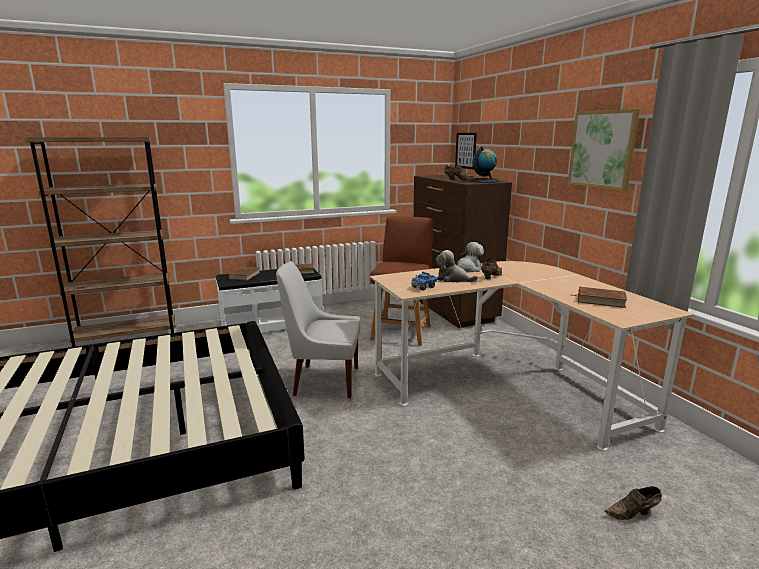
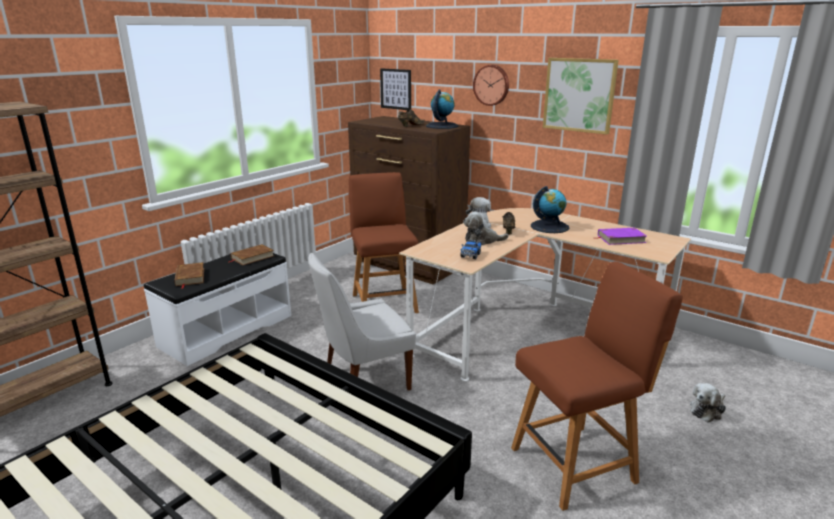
camera: 30 degrees left, 5 degrees up
brown book [573,287,627,308] -> purple book [594,228,646,245]
brown shoe [605,486,662,520] -> plush toy [690,383,726,422]
none -> wall clock [473,65,509,106]
none -> brown chair [511,261,683,511]
none -> globe [531,186,569,233]

